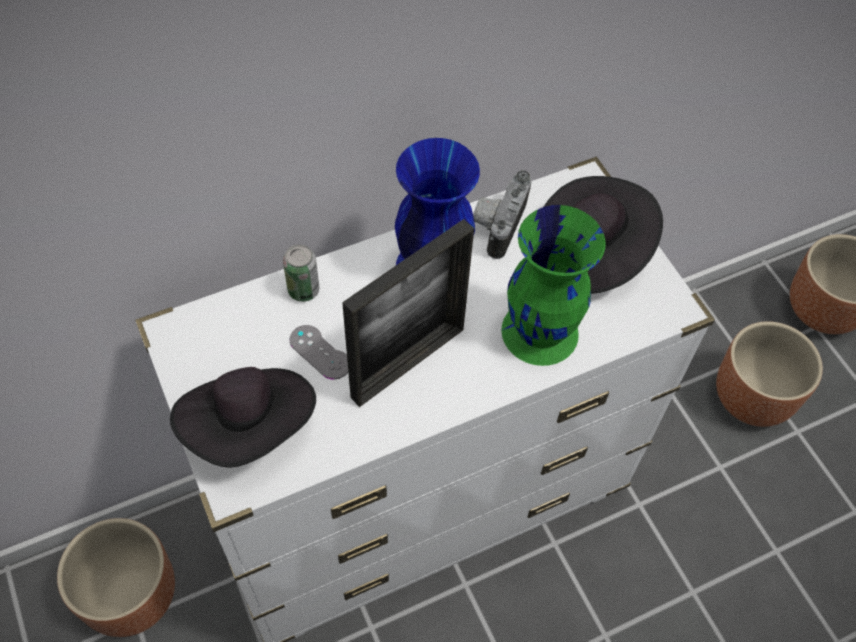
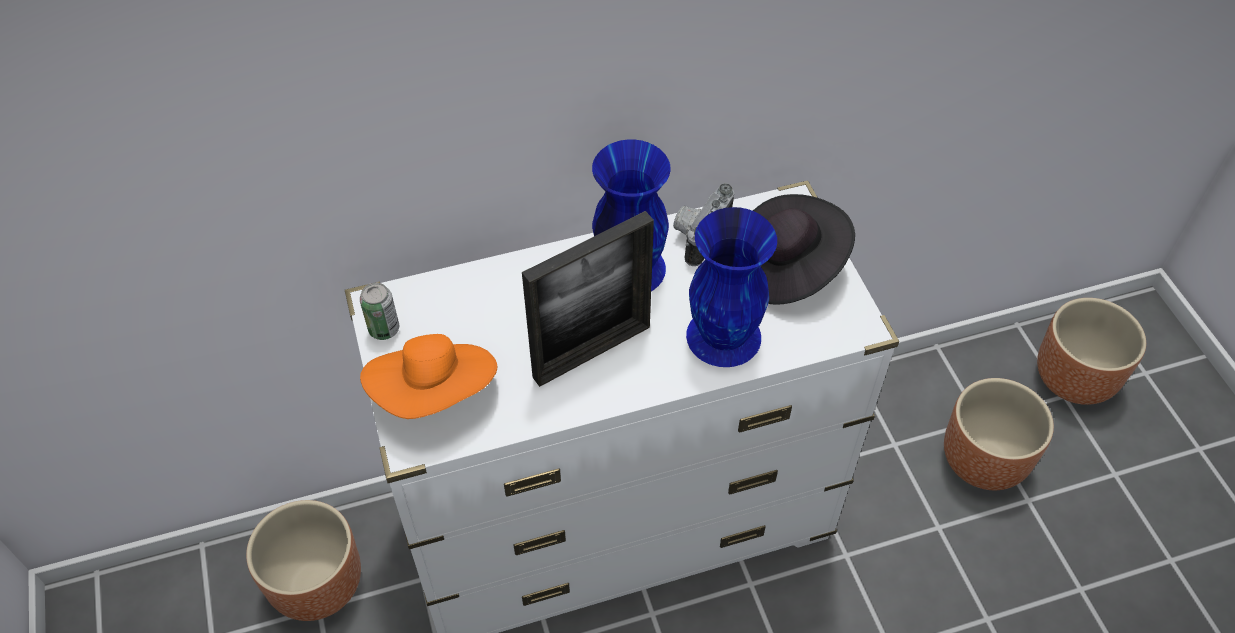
camera: 10 degrees right, 5 degrees down
black hat [170,367,316,468] -> orange hat [360,334,497,419]
can [283,244,319,302] -> can moved to [360,283,399,340]
grey game controller [290,325,348,380] -> none
green vase [501,205,606,366] -> blue vase [686,207,777,367]

